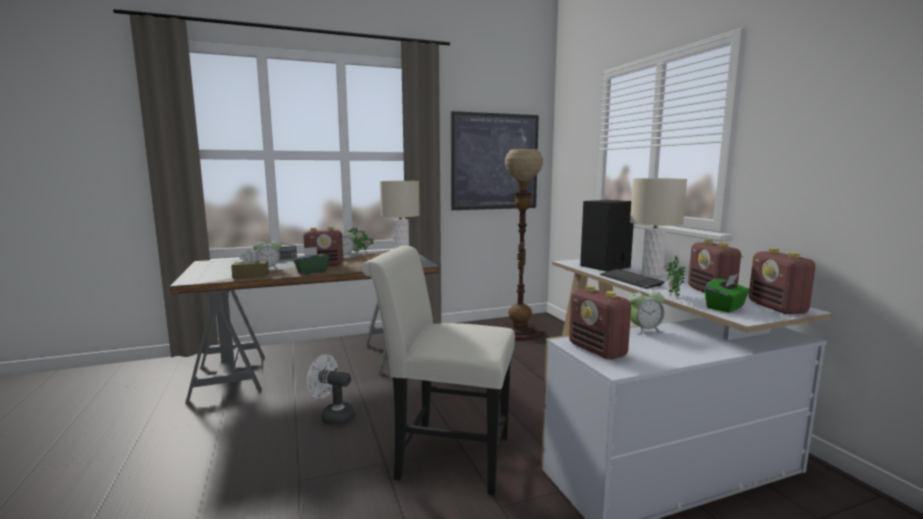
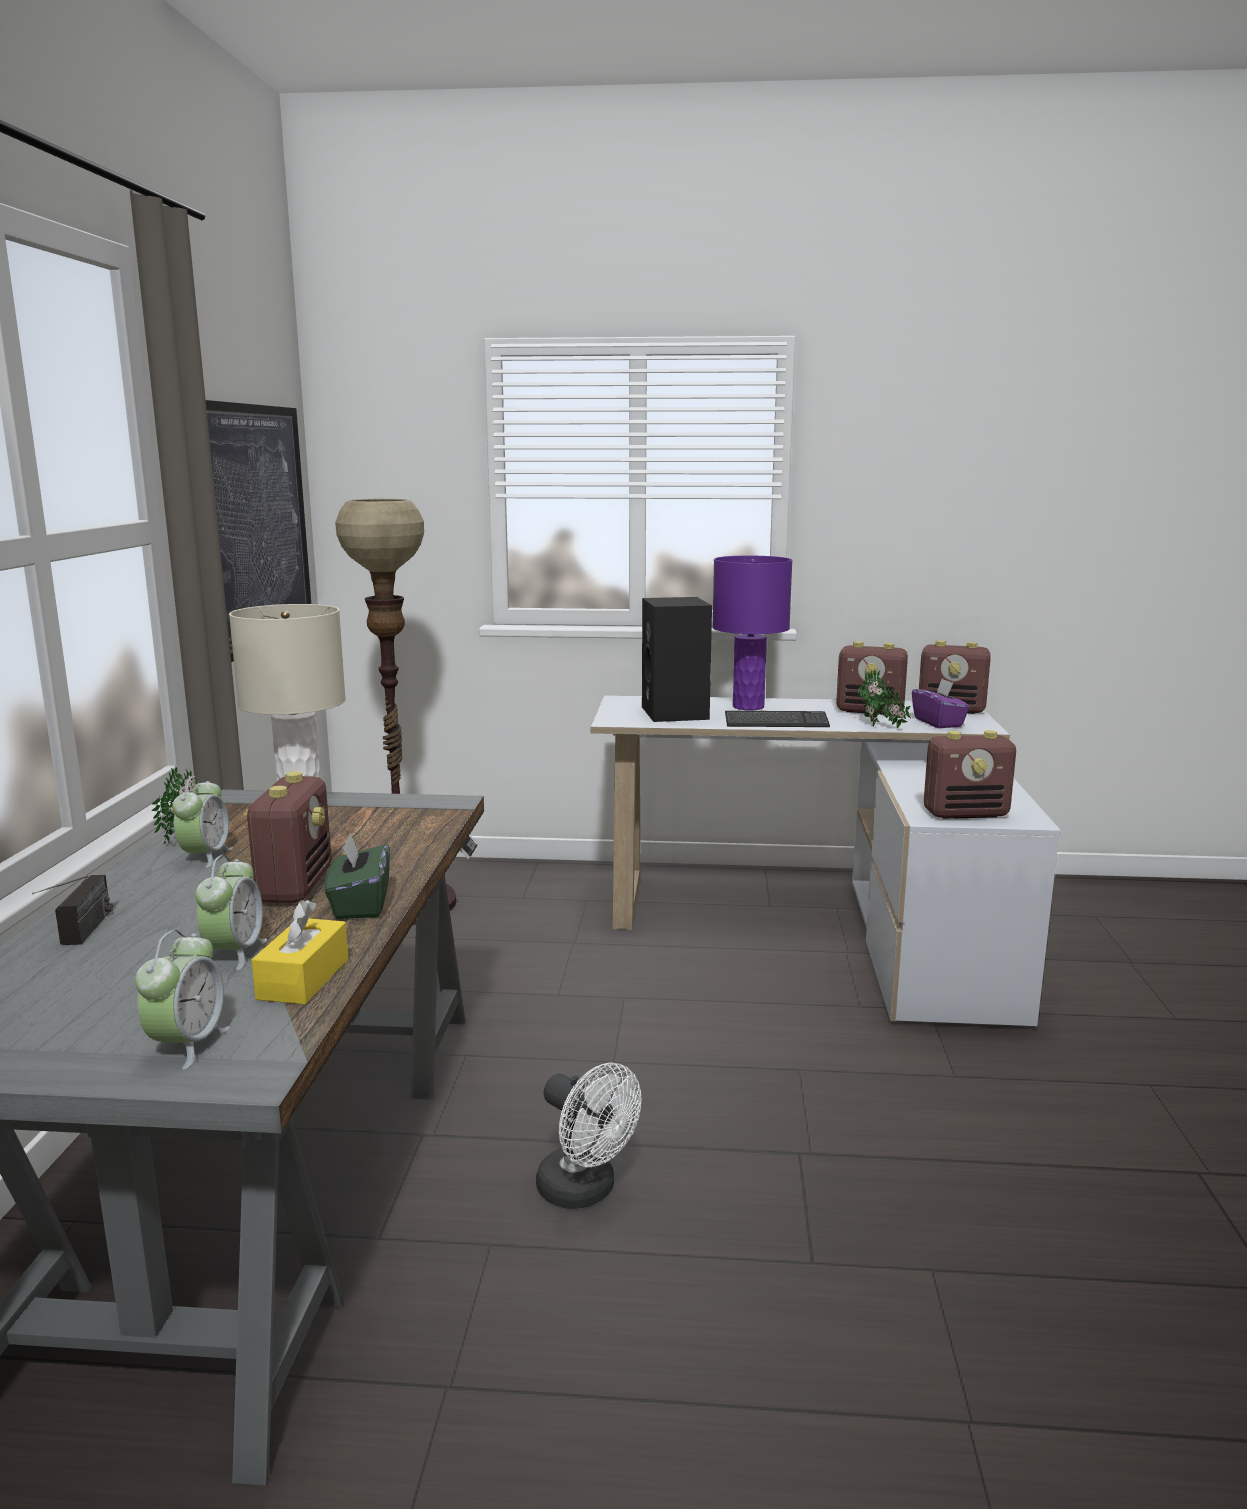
camera: 65 degrees left, 5 degrees up
brown tissue box [231,250,269,279] -> yellow tissue box [251,900,349,1005]
white fan [307,354,356,425] -> white fan turned 90 degrees counterclockwise [536,1063,642,1209]
white chair [361,245,515,495] -> none
alarm clock [629,286,665,335] -> alarm clock moved to [135,930,230,1070]
beige table lamp [630,178,687,276] -> purple table lamp [712,556,793,710]
green tissue box [705,274,750,312] -> purple tissue box [912,679,970,728]

